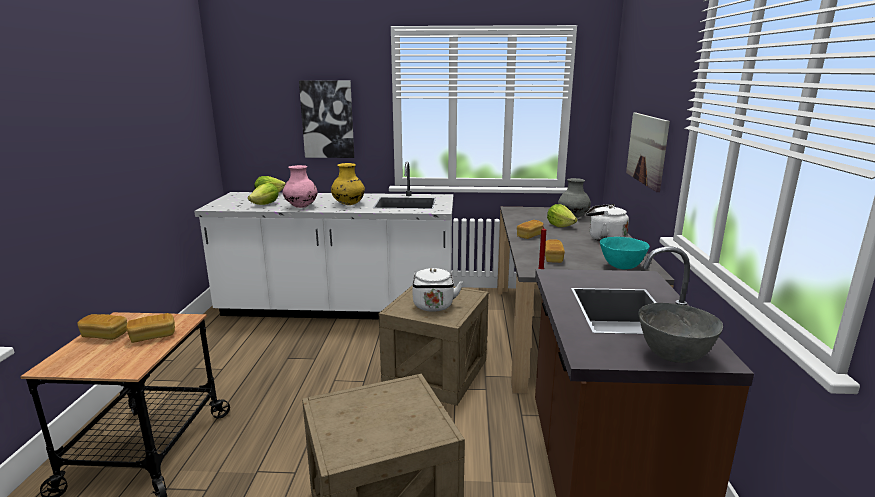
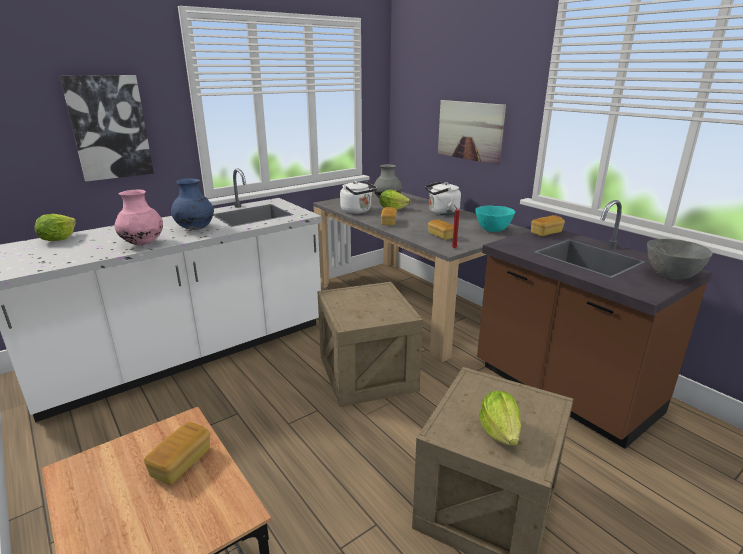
camera: 40 degrees left, 5 degrees up
bread [77,314,127,340] -> bread moved to [531,215,565,236]
lettuce [248,183,279,205] -> lettuce moved to [479,391,521,446]
yellow vase [331,163,365,205] -> blue vase [171,178,214,230]
white kettle [412,268,463,312] -> white kettle moved to [340,181,377,214]

